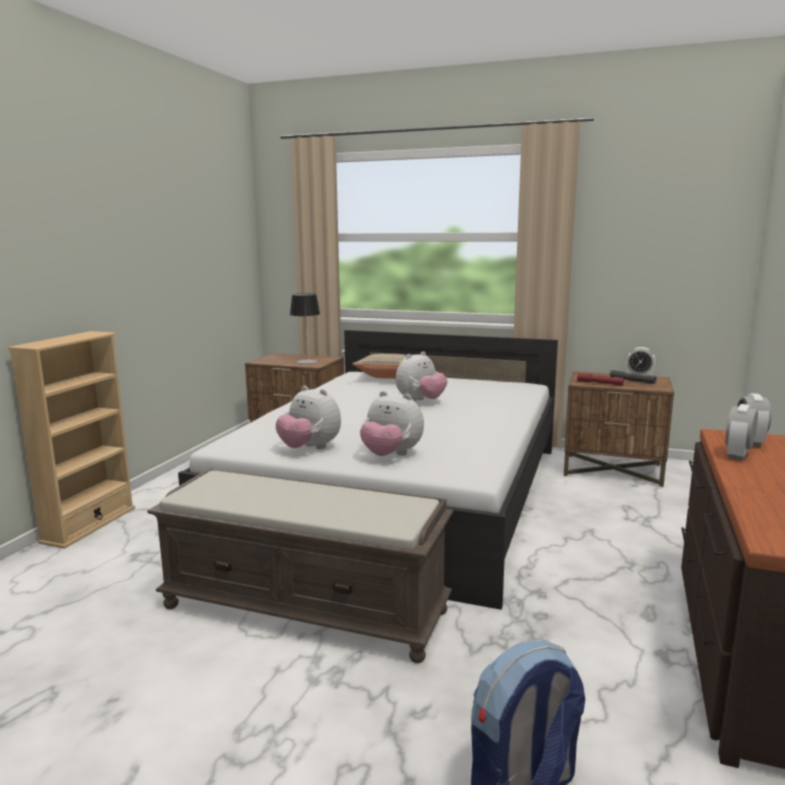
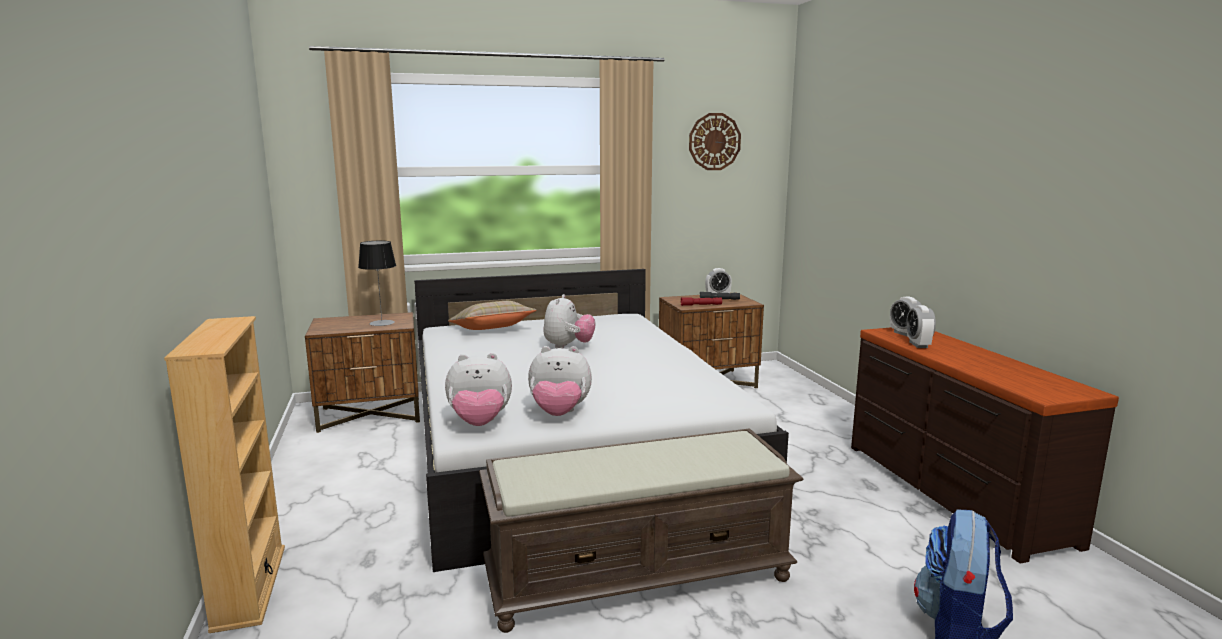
camera: 35 degrees left, 0 degrees up
plush toy [360,391,424,456] -> plush toy moved to [445,353,512,426]
none -> wall clock [689,113,741,170]

